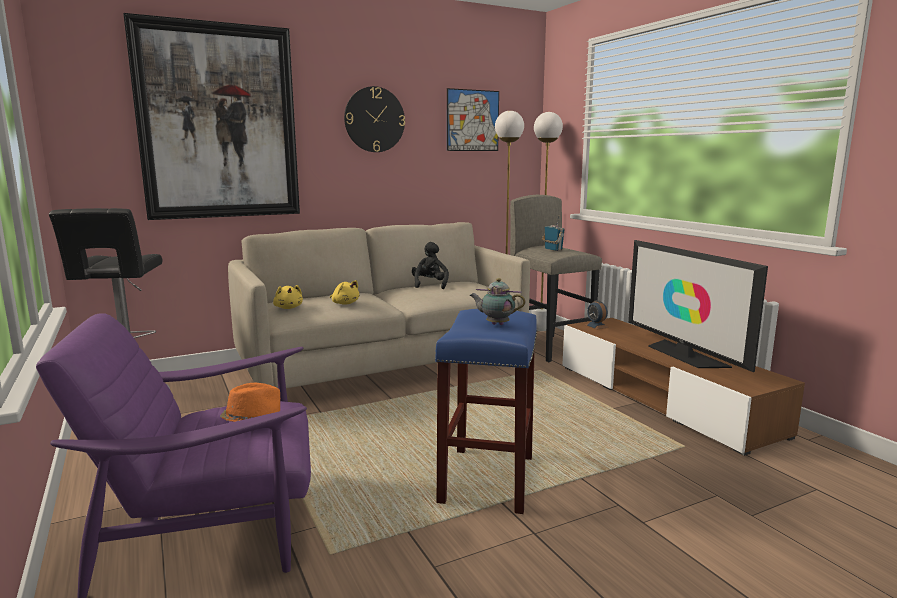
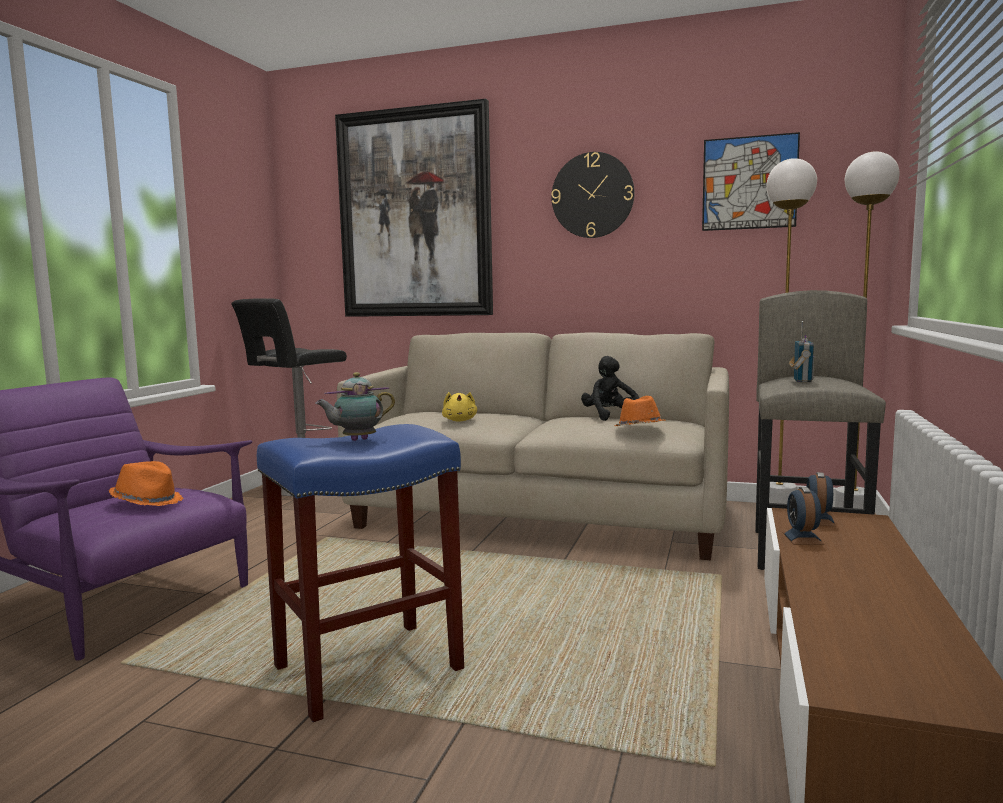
camera: 45 degrees right, 5 degrees down
yellow plush toy [273,285,303,309] -> none
black plush toy [412,242,449,289] -> black plush toy turned 60 degrees counterclockwise [581,356,639,421]
teapot [469,278,525,325] -> teapot turned 90 degrees counterclockwise [315,372,395,441]
television [628,240,768,372] -> none
none -> orange hat [615,396,665,427]
none -> alarm clock [782,487,824,545]

